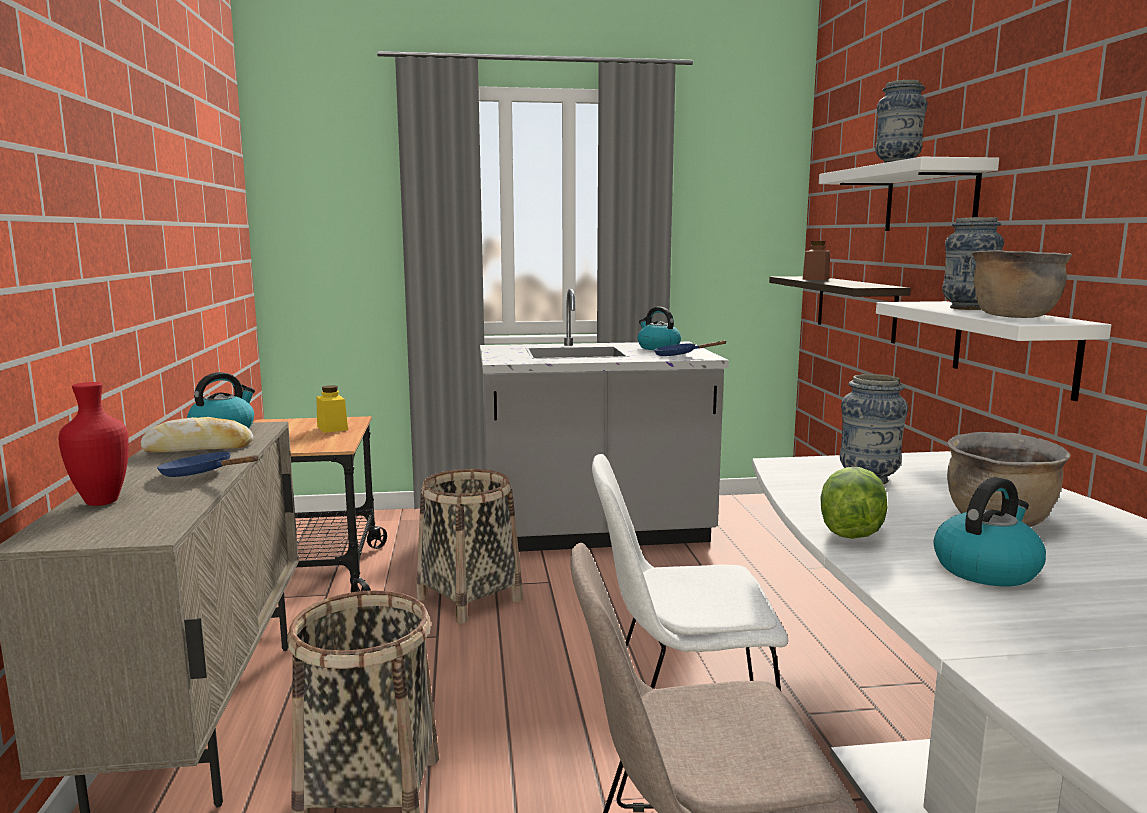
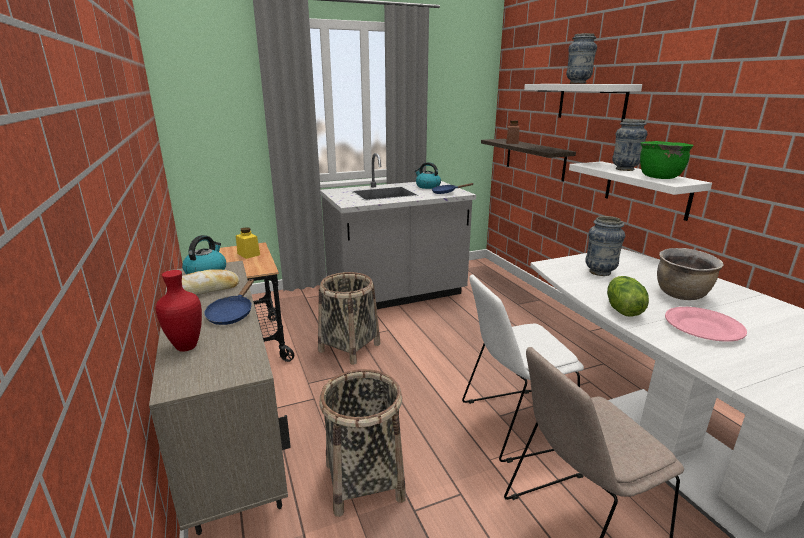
camera: 15 degrees left, 10 degrees up
blue frying pan [157,452,258,477] -> blue frying pan turned 90 degrees counterclockwise [204,279,254,325]
kettle [934,477,1046,586] -> pink plate [665,307,747,342]
brown cooking pot [972,250,1072,318] -> green cooking pot [640,141,694,179]

